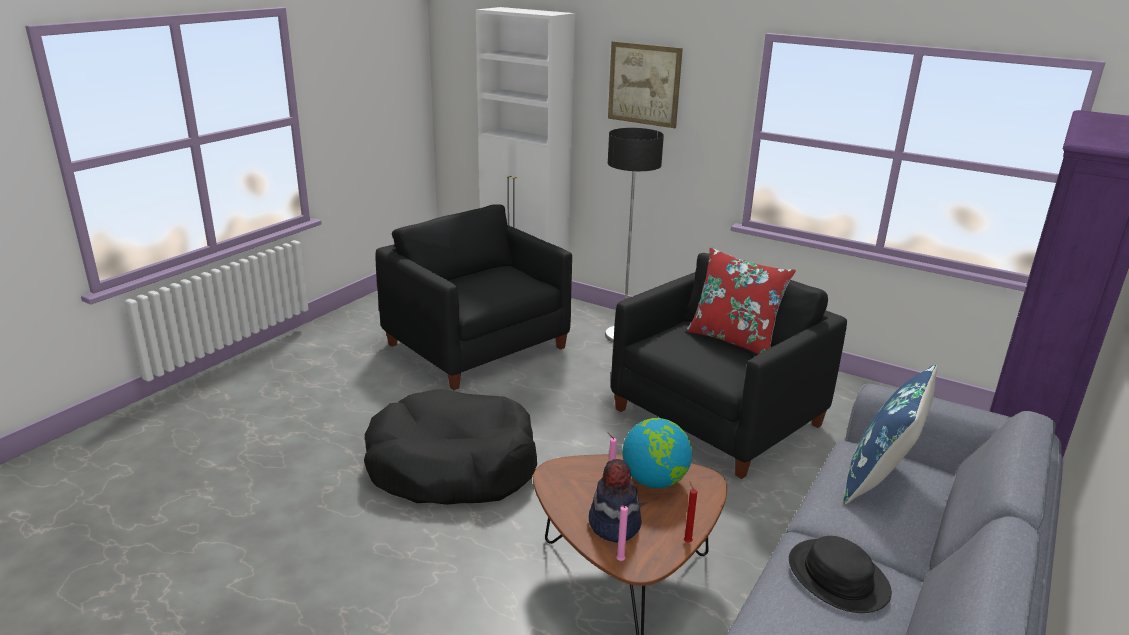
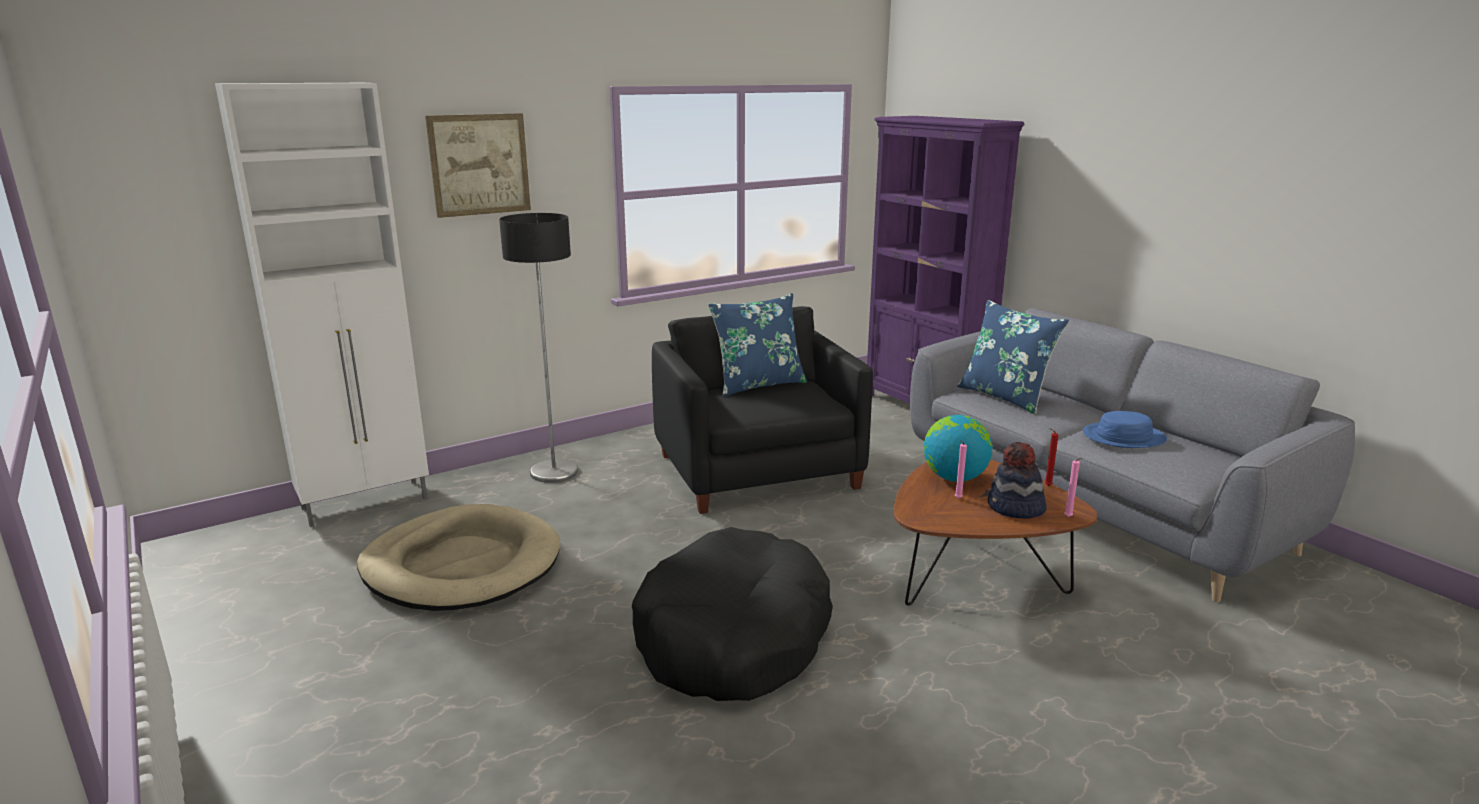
camera: 65 degrees left, 5 degrees down
black armchair [375,204,572,390] -> beige dog bed [357,504,560,611]
red pillow [686,247,796,354] -> blue pillow [708,293,807,397]
black hat [789,536,892,613] -> blue hat [1083,411,1167,448]

